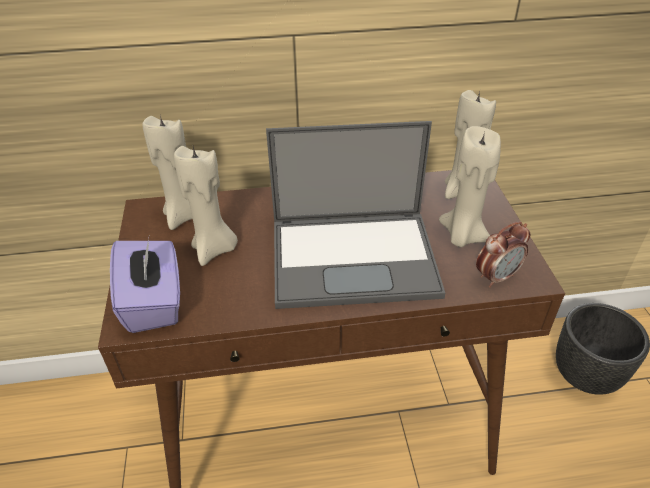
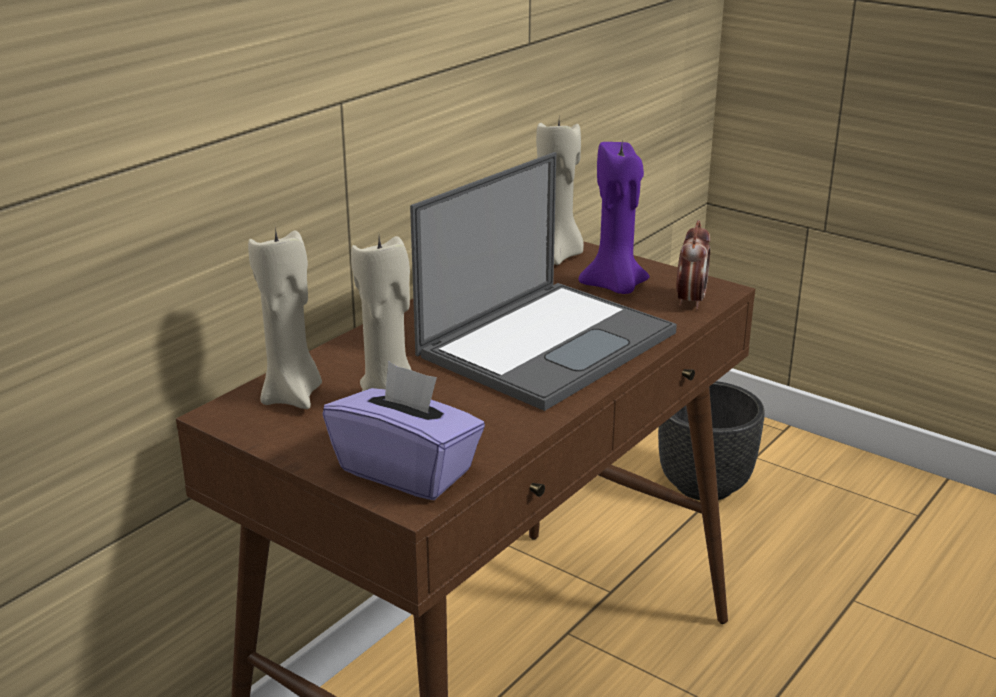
camera: 45 degrees left, 15 degrees down
beige candle [439,126,501,247] -> purple candle [579,142,650,294]

